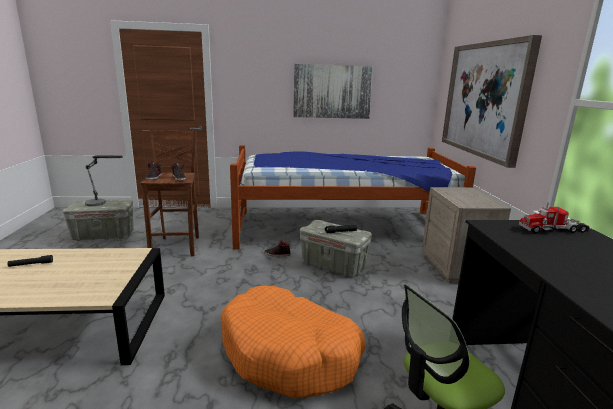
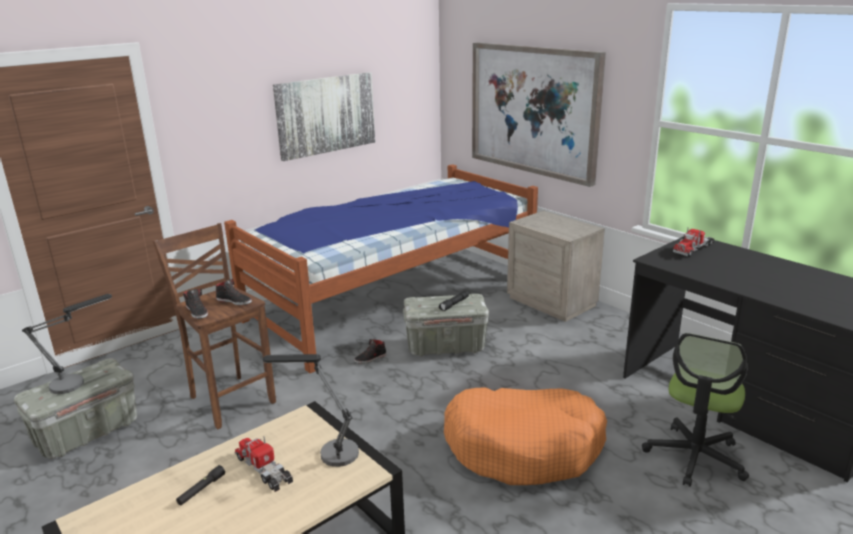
camera: 35 degrees left, 5 degrees up
none -> toy truck [235,436,293,492]
none -> table lamp [263,354,359,467]

